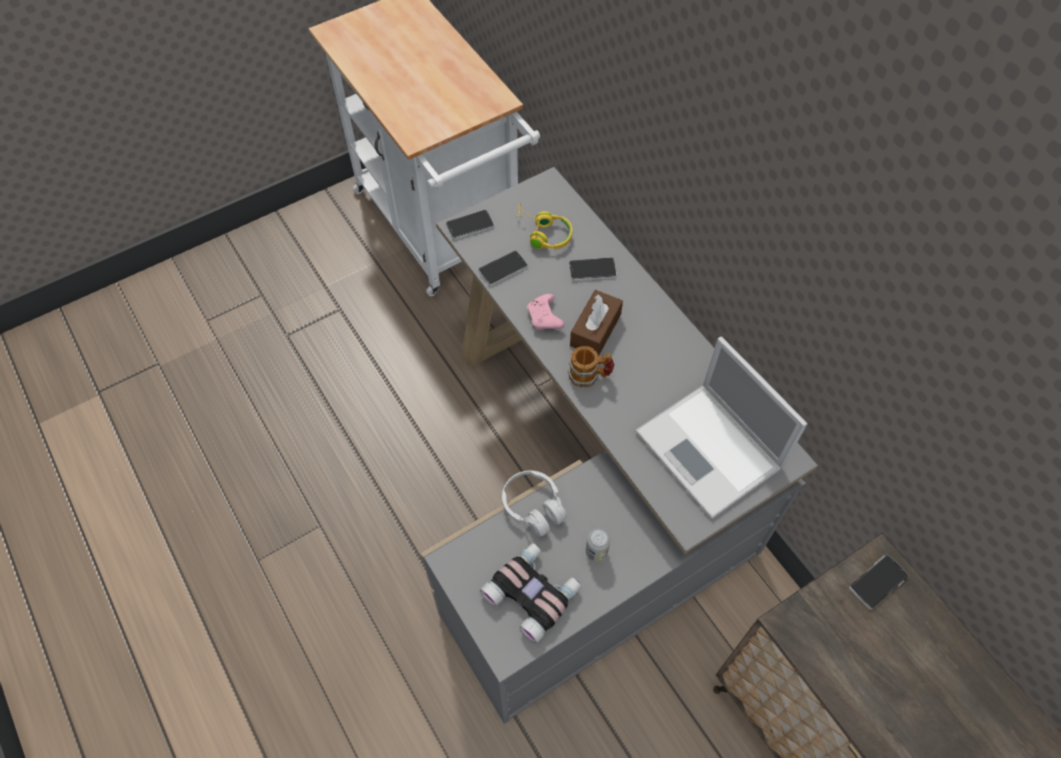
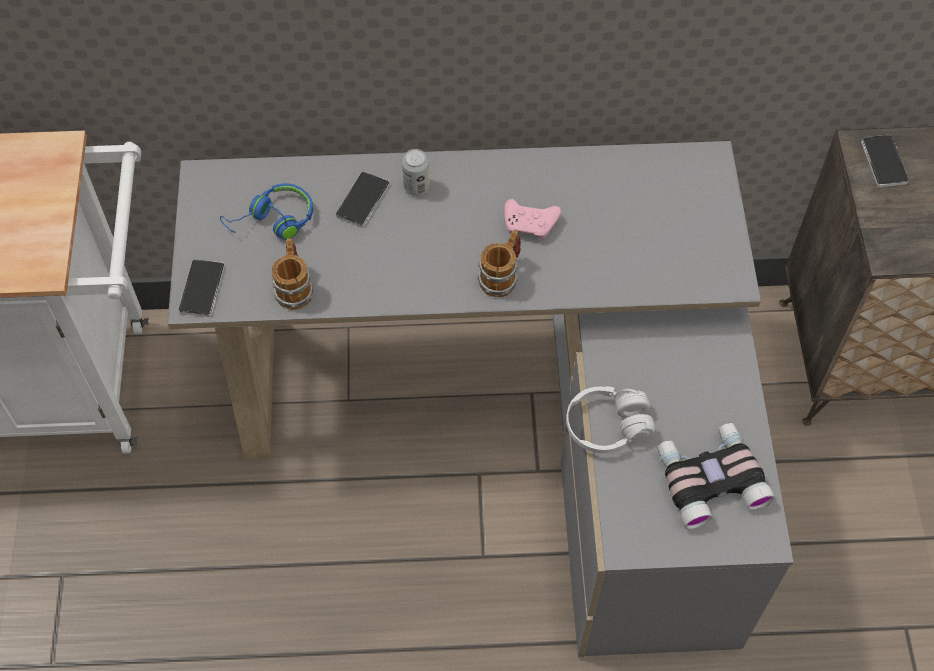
camera: 60 degrees left, 0 degrees up
phone [478,250,528,286] -> mug [272,238,313,310]
yellow headphones [517,203,572,250] -> blue headphones [220,183,313,240]
pink game controller [527,294,564,330] -> pink game controller moved to [504,199,561,240]
brown tissue box [570,290,623,356] -> none
can [586,529,610,562] -> can moved to [402,149,430,196]
laptop [636,337,808,519] -> none

